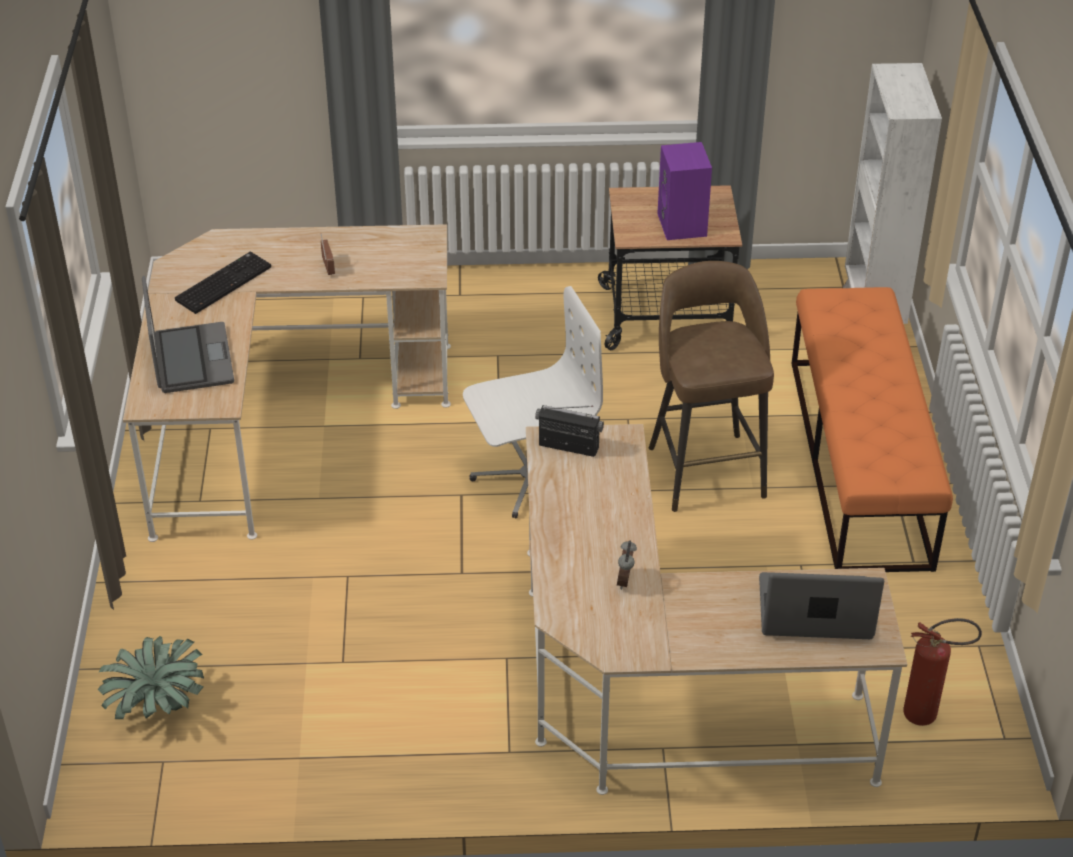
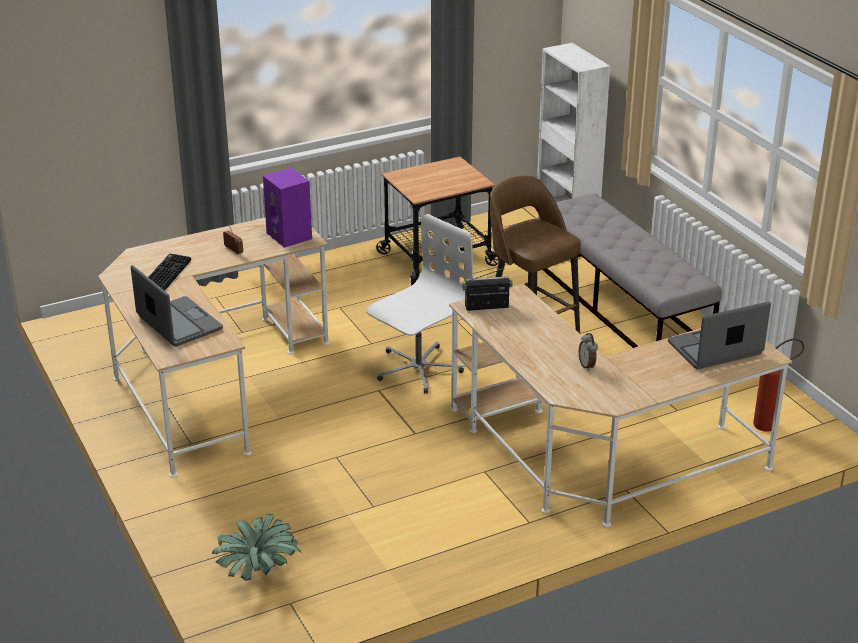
camera: 25 degrees left, 10 degrees down
purple speaker [657,142,712,240] -> purple speaker moved to [263,168,312,248]
orange bench [792,287,953,572] -> grey bench [538,193,722,348]

